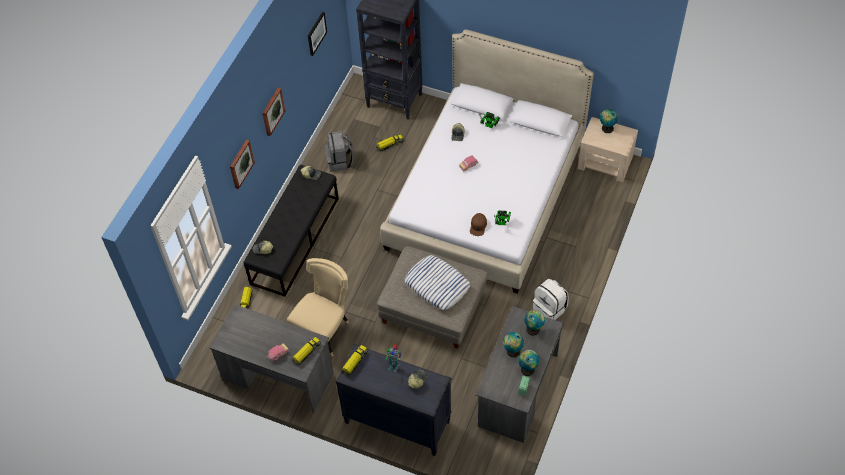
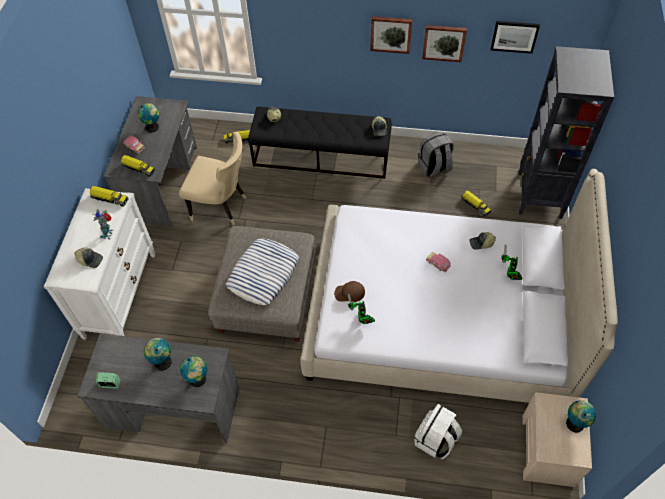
camera: 75 degrees right, 0 degrees up
picture [230,139,255,189] -> picture moved to [422,25,467,62]
black dresser [335,344,452,456] -> white dresser [44,188,156,340]
globe [518,350,539,376] -> globe moved to [138,103,159,133]
white backpack [533,279,569,320] -> white backpack moved to [414,404,462,459]

